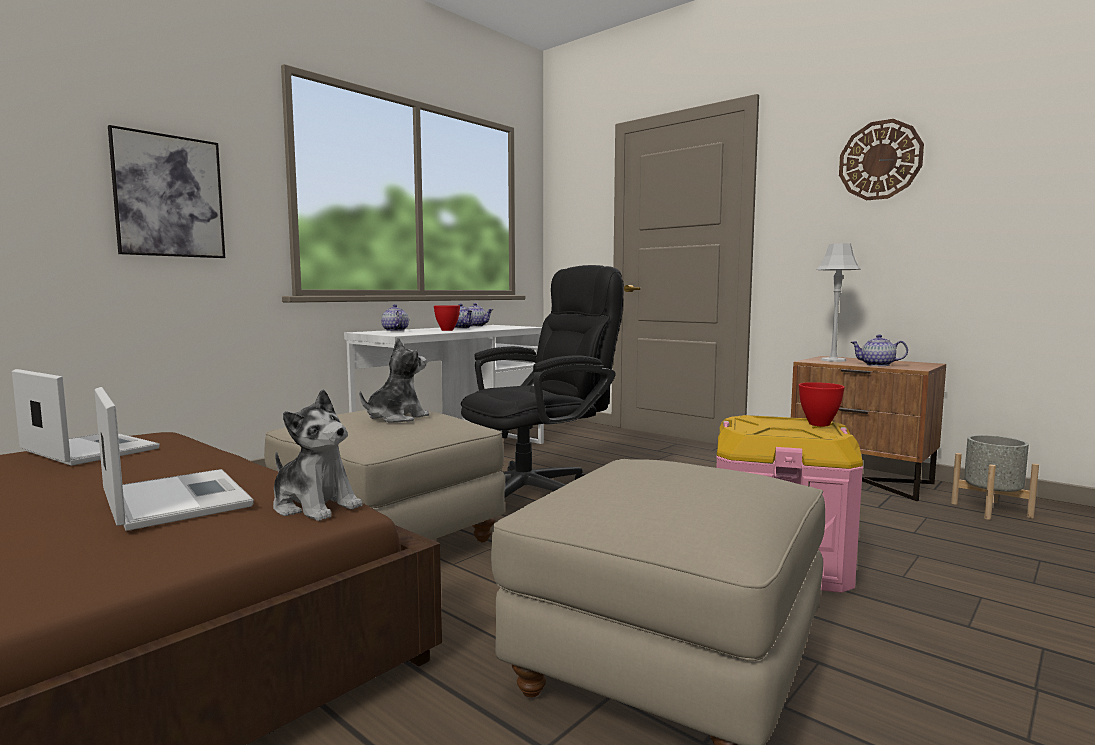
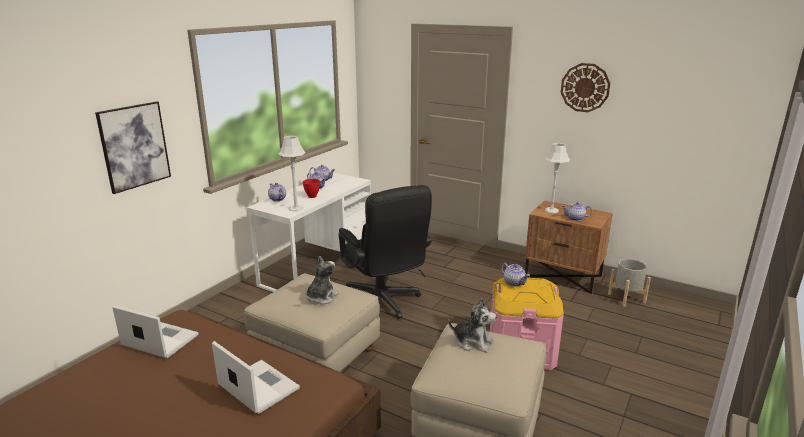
camera: 10 degrees left, 15 degrees up
plush toy [273,390,363,521] -> plush toy moved to [448,298,497,352]
black office chair [461,265,624,498] -> black office chair turned 105 degrees clockwise [338,185,432,319]
red bowl [799,382,845,426] -> none
none -> grey table lamp [278,136,306,211]
none -> teapot [501,263,530,286]

